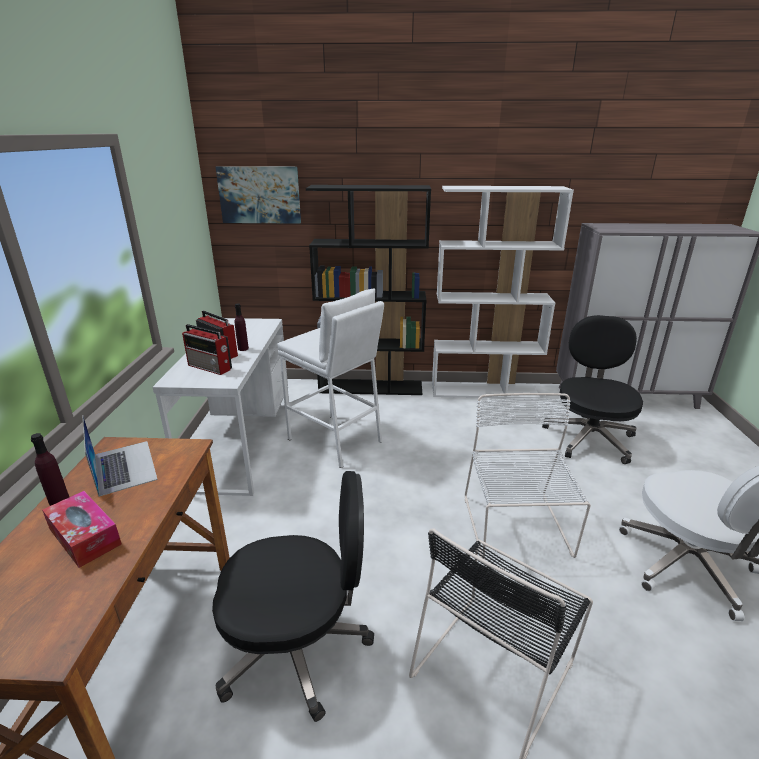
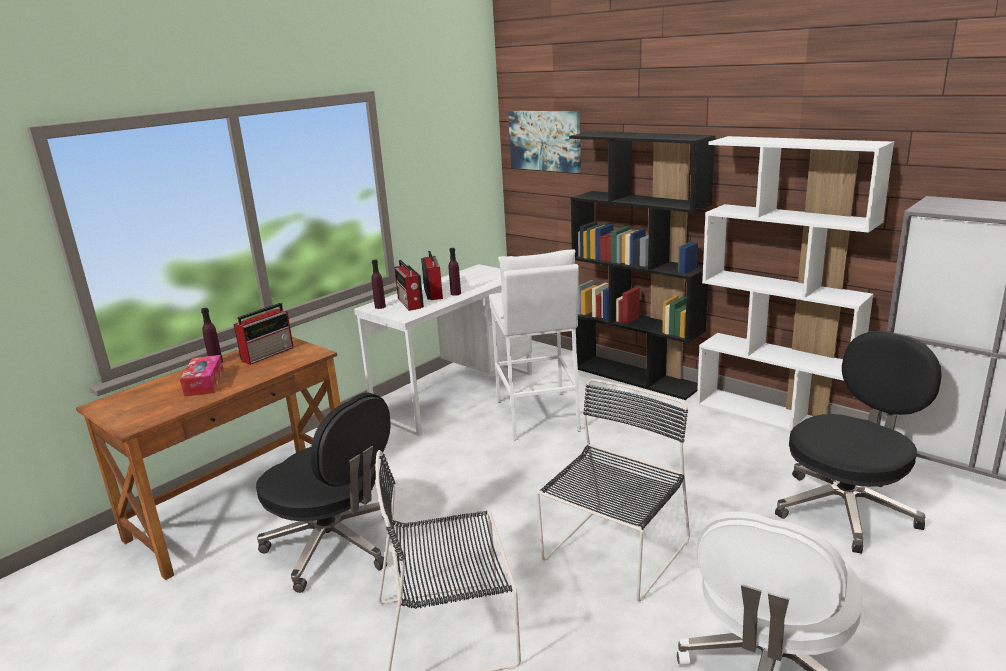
camera: 40 degrees right, 5 degrees down
laptop [82,415,158,497] -> radio [233,303,294,365]
white chair [465,393,591,559] -> black chair [537,379,690,601]
none -> purple bottle [371,260,386,309]

